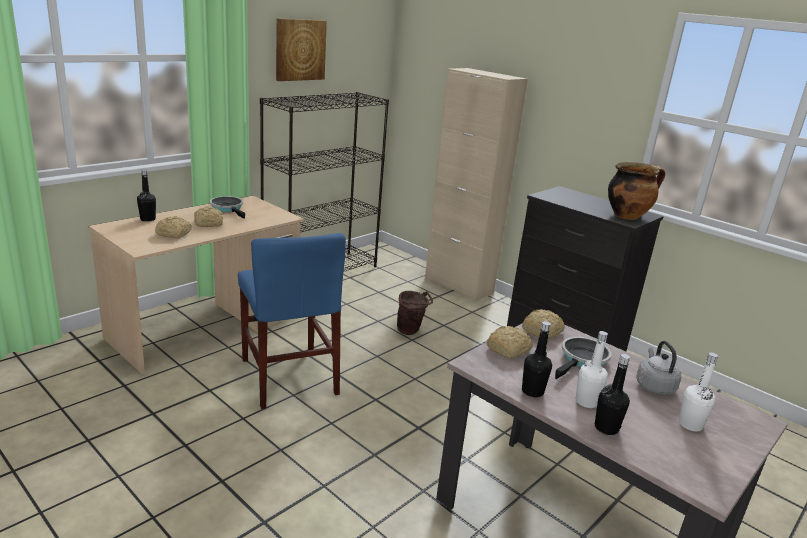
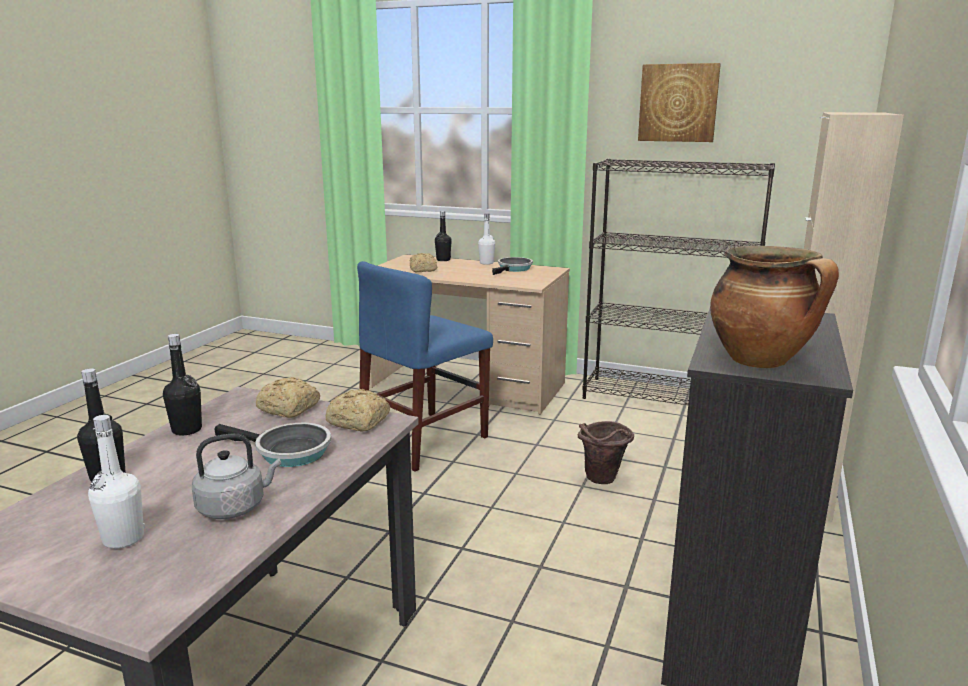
camera: 70 degrees right, 5 degrees down
bread [194,207,223,227] -> none
white bottle [576,331,608,408] -> white bottle moved to [478,213,495,265]

